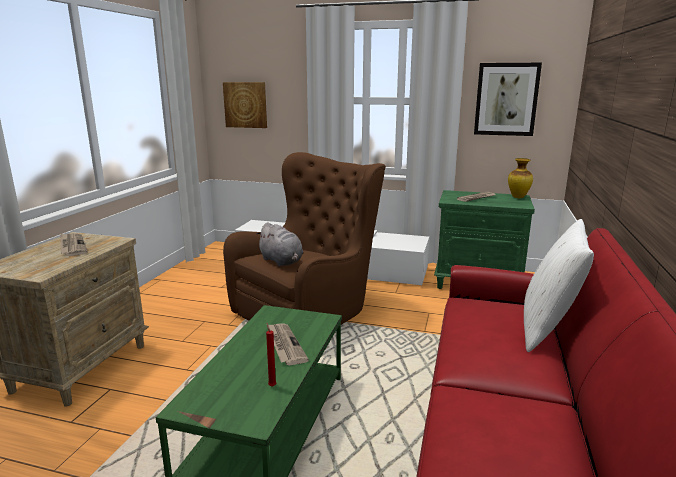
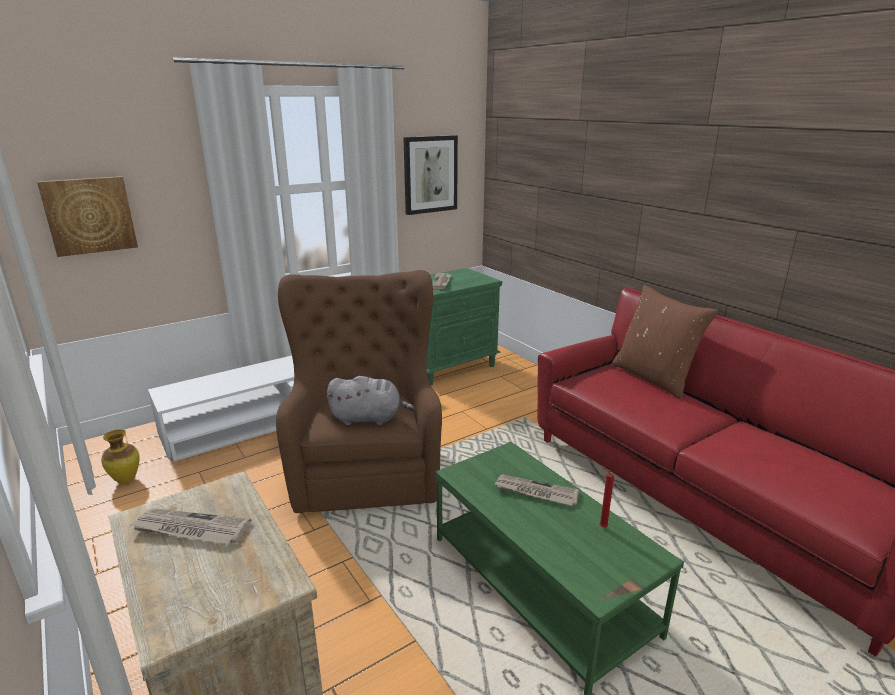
camera: 50 degrees left, 5 degrees up
vase [508,158,533,198] -> vase moved to [101,430,139,484]
white pillow [524,219,594,352] -> brown pillow [612,285,718,399]

